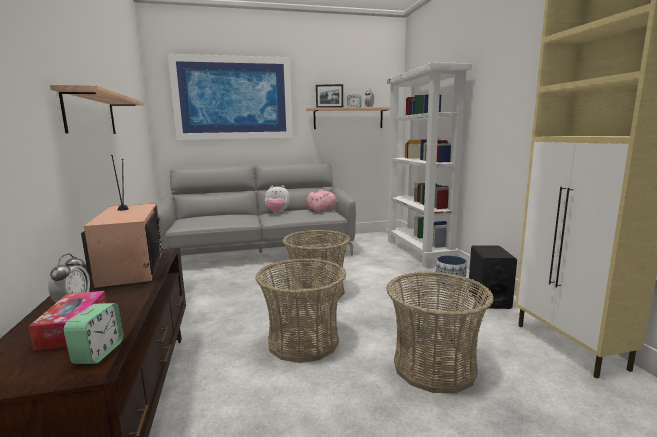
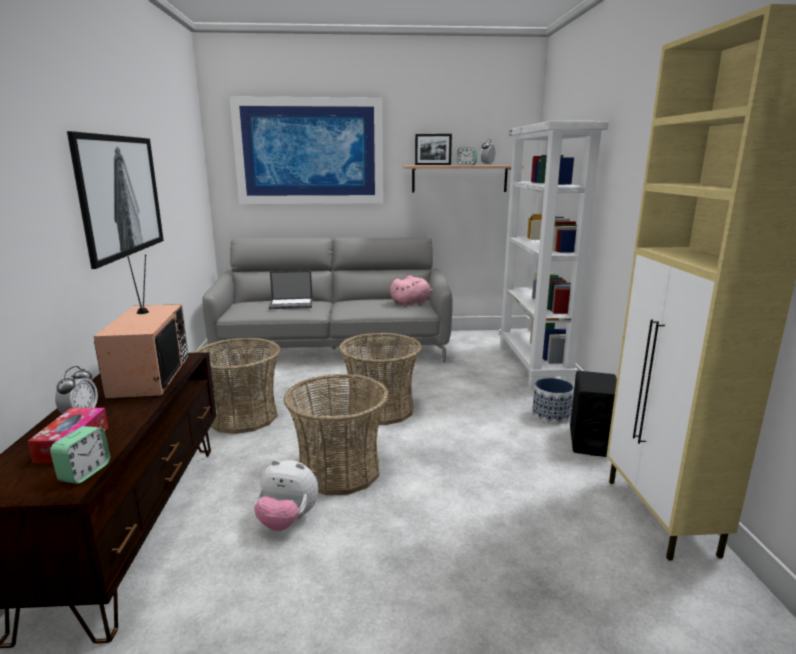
camera: 10 degrees right, 5 degrees up
shelf [50,85,144,134] -> picture [67,131,164,269]
plush toy [265,185,290,213] -> plush toy moved to [254,459,318,531]
basket [386,272,494,393] -> basket moved to [194,338,281,434]
none -> laptop [269,271,313,309]

